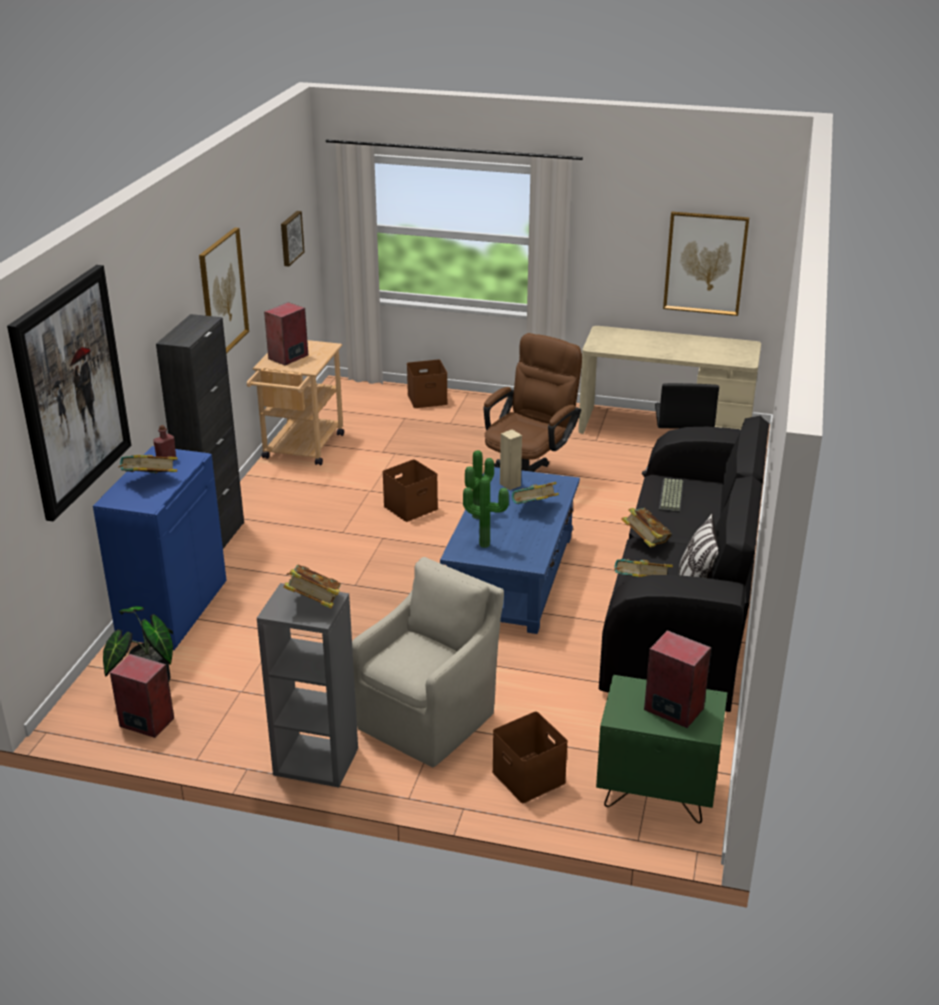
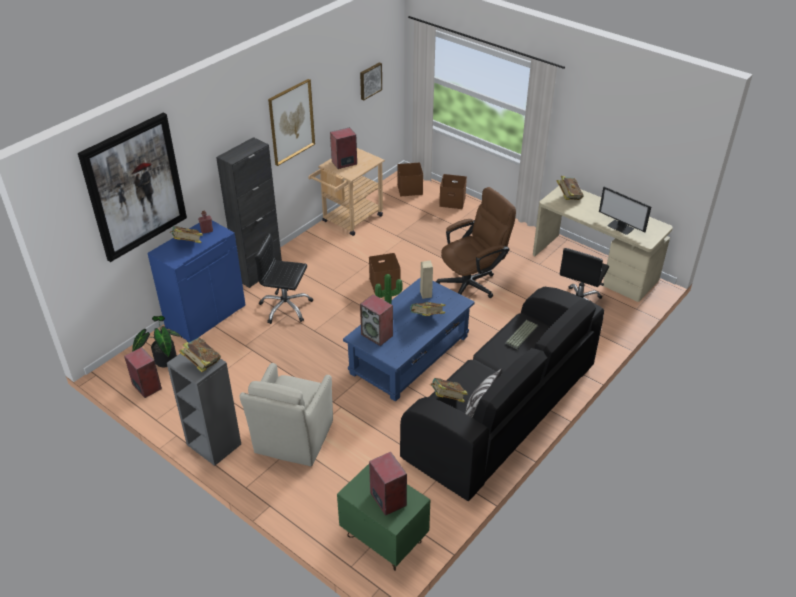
camera: 25 degrees right, 10 degrees up
beige armchair [352,557,504,767] -> beige armchair turned 135 degrees clockwise [240,363,333,466]
potted plant [463,477,509,548] -> speaker [360,294,393,346]
brown storage box [492,711,568,803] -> brown storage box moved to [397,163,423,196]
book [622,508,672,548] -> book moved to [557,176,583,200]
picture [663,212,749,316] -> none
none -> black office chair [254,233,313,324]
none -> monitor [599,187,651,235]

